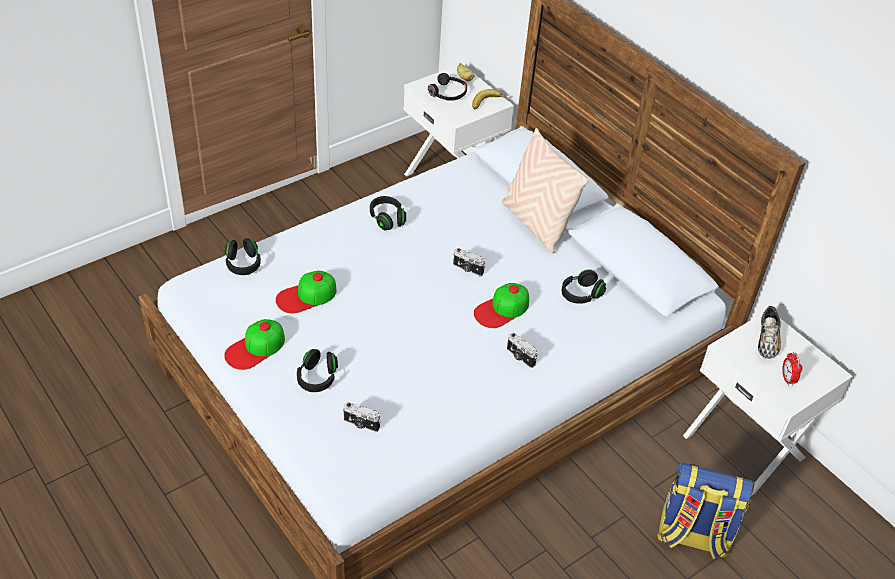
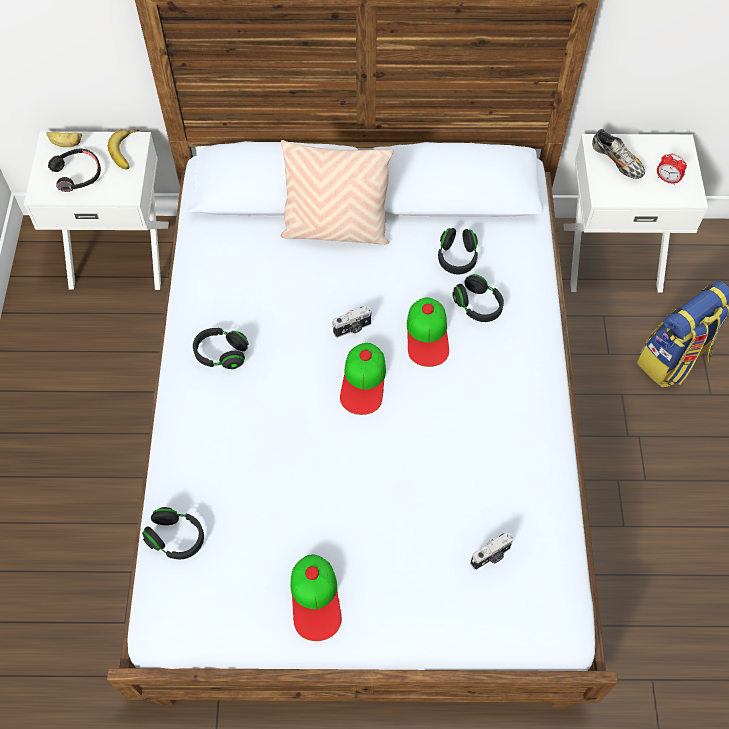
camera: 50 degrees left, 15 degrees up
cap [276,271,337,313] -> cap moved to [340,343,386,415]
black headphones [297,349,338,392] -> black headphones moved to [452,274,504,322]
camera [507,333,538,368] -> none

